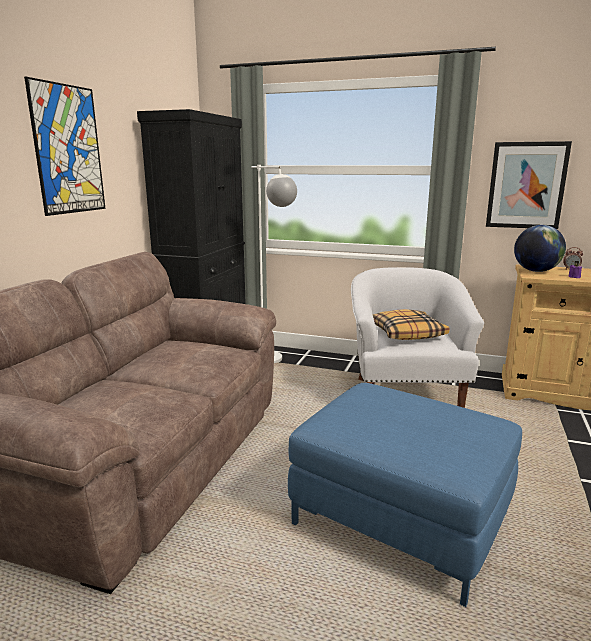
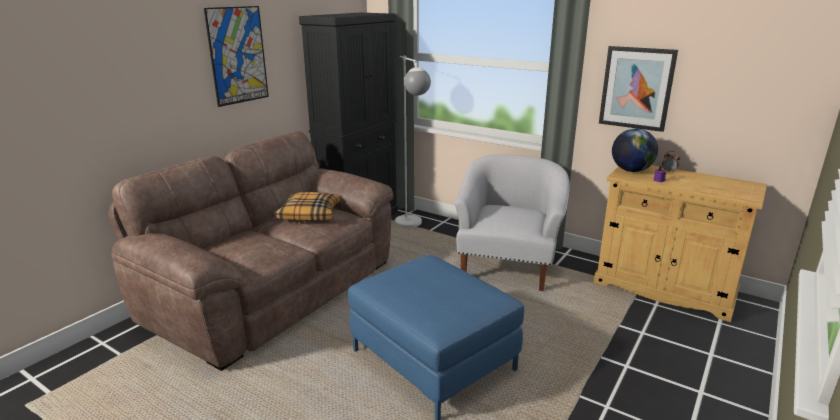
camera: 15 degrees right, 5 degrees up
pillow [373,309,449,340] -> pillow moved to [275,192,341,221]

